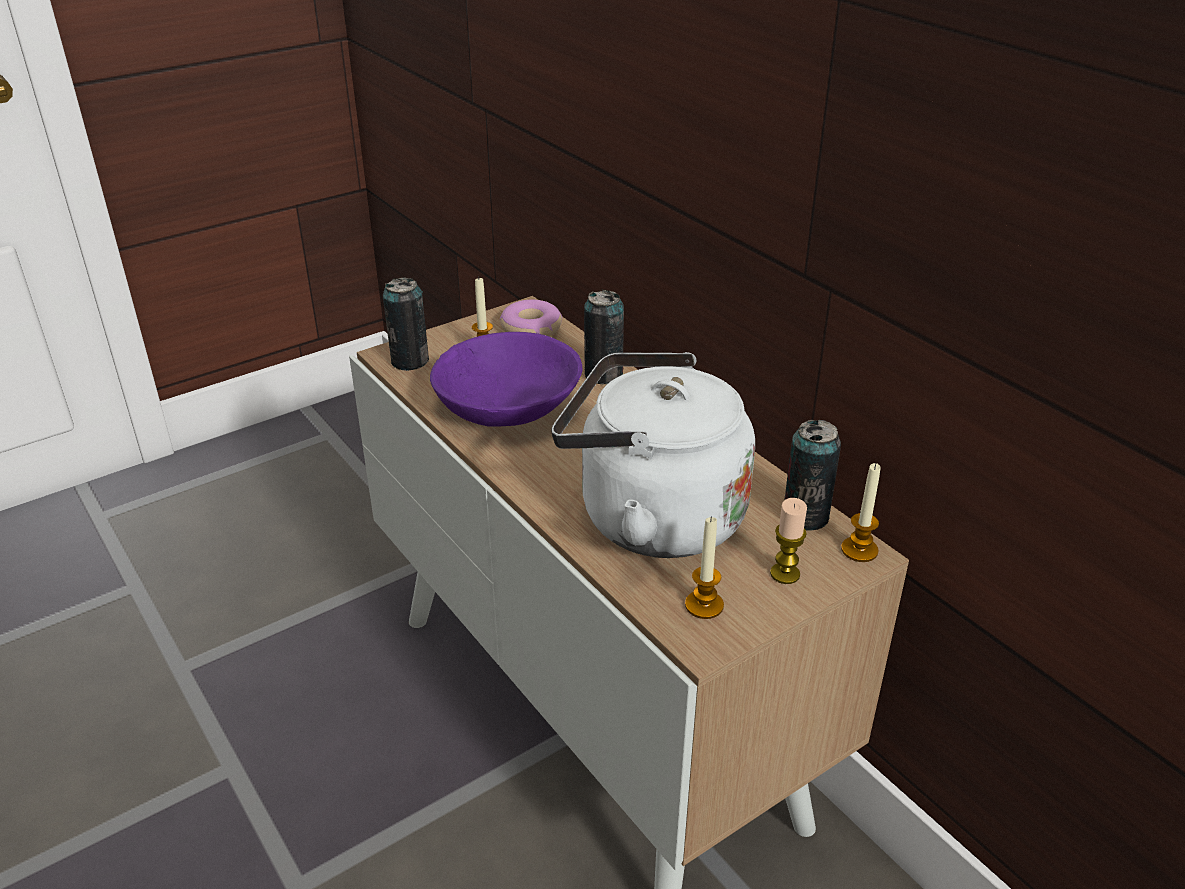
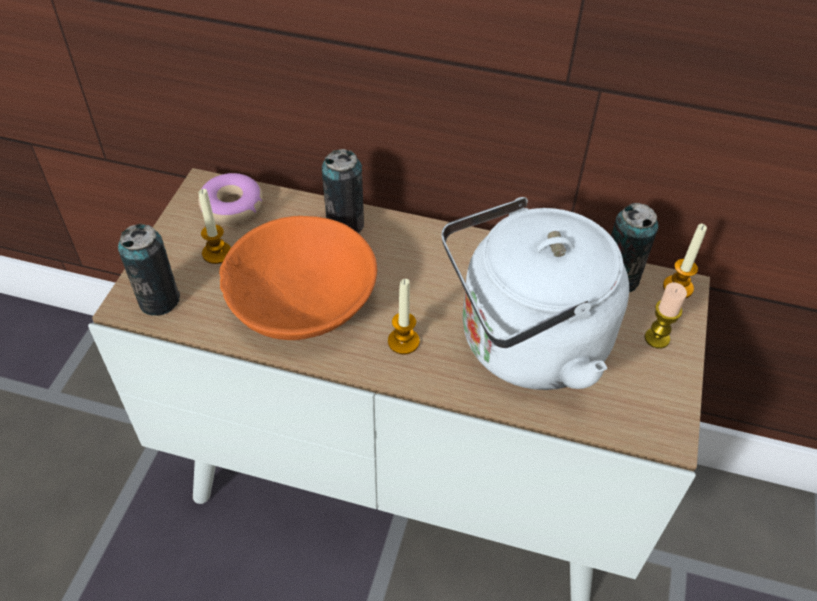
camera: 40 degrees left, 15 degrees up
purple bowl [430,332,582,427] -> orange bowl [219,216,377,340]
candle [685,516,724,619] -> candle moved to [388,279,420,354]

